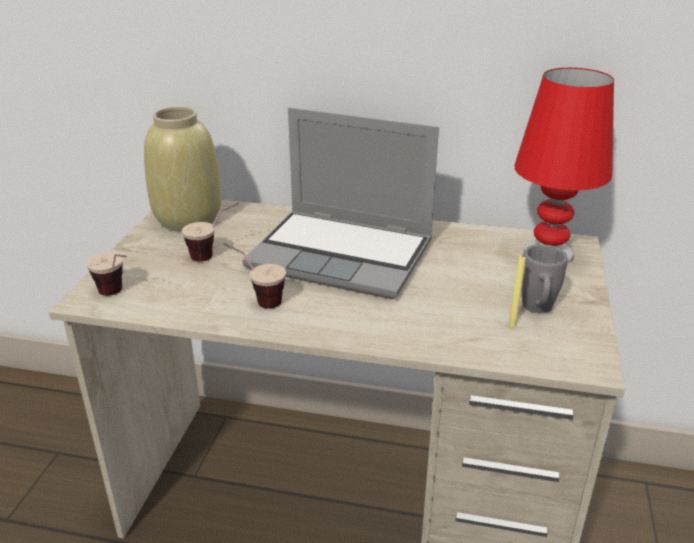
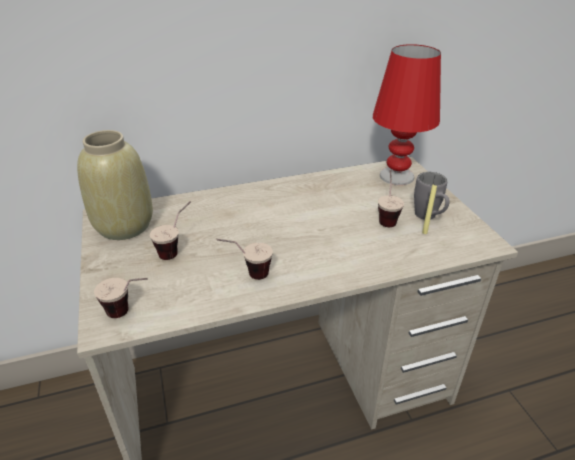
camera: 30 degrees left, 5 degrees up
laptop [242,108,439,299] -> none
none -> cup [378,170,404,227]

